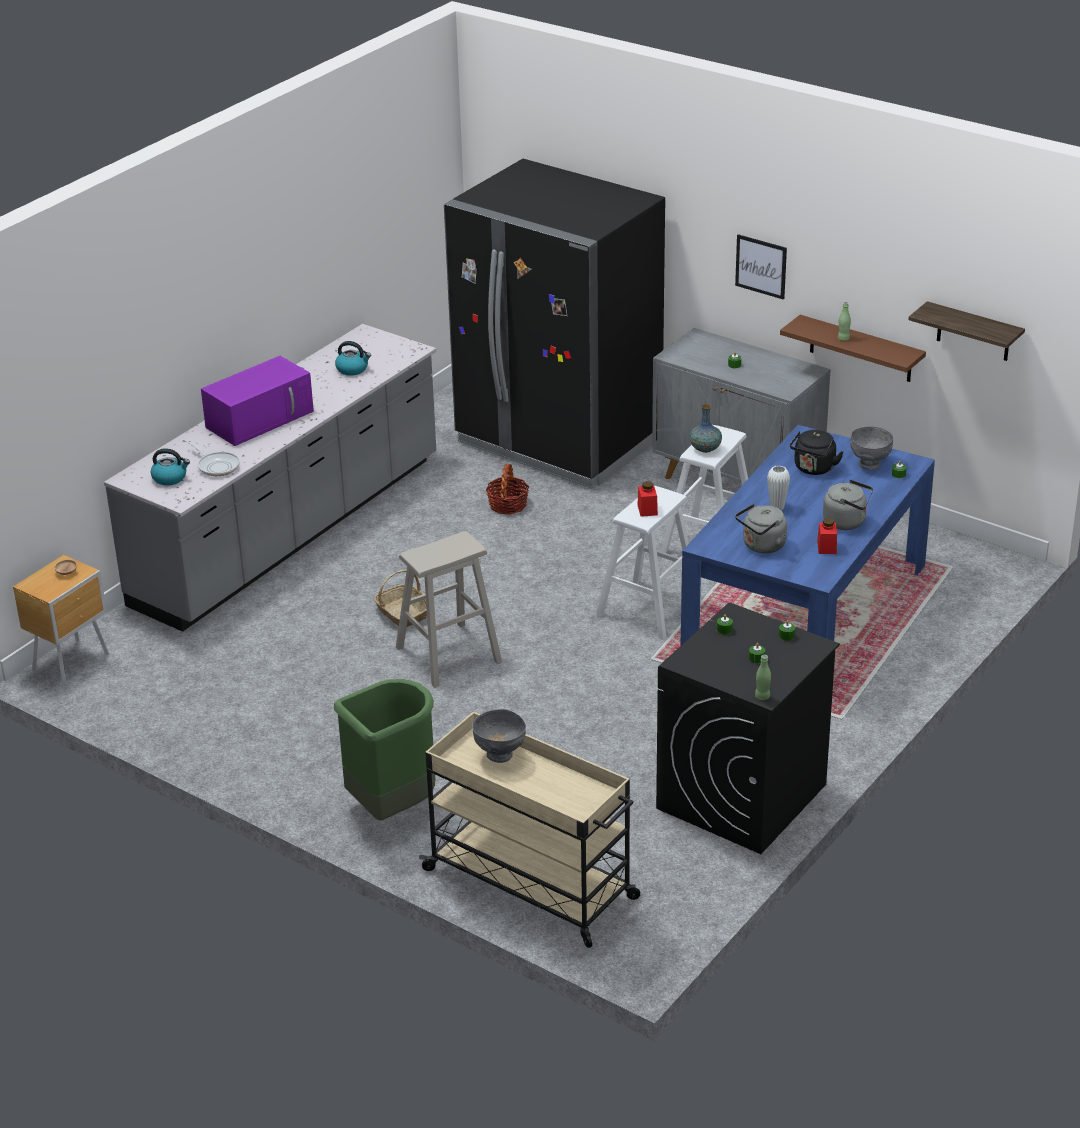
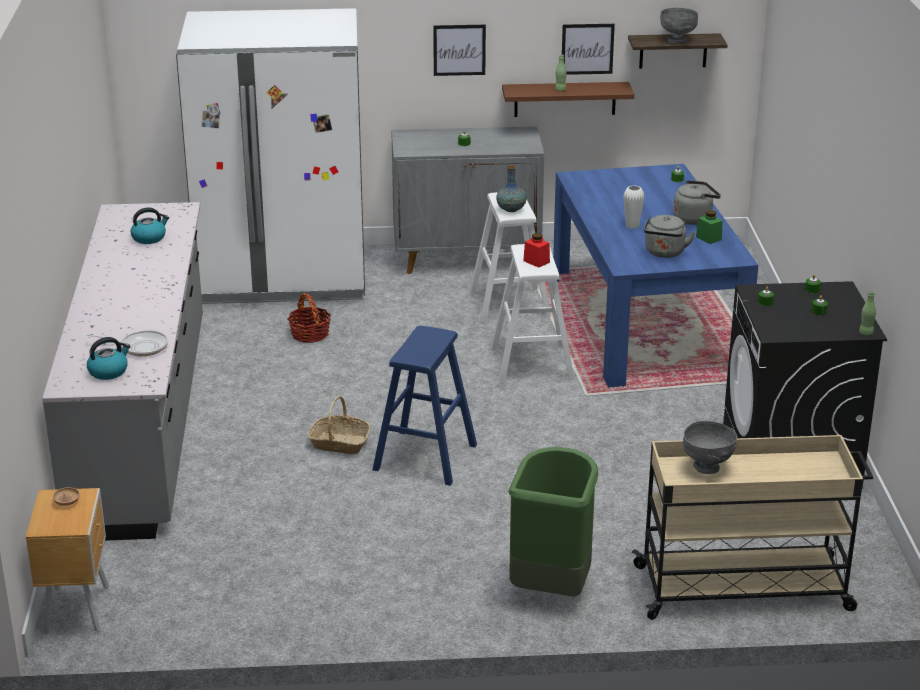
camera: 40 degrees left, 5 degrees down
purple microwave [201,356,314,446] -> none
beige stool [396,531,502,688] -> blue stool [372,326,477,486]
black fridge [444,159,665,489] -> white fridge [176,8,365,304]
black kettle [790,430,844,475] -> none
red jar [817,518,837,554] -> green jar [696,210,722,244]
grey bowl [850,427,894,470] -> grey bowl moved to [660,8,698,43]
none -> picture [562,24,615,75]

